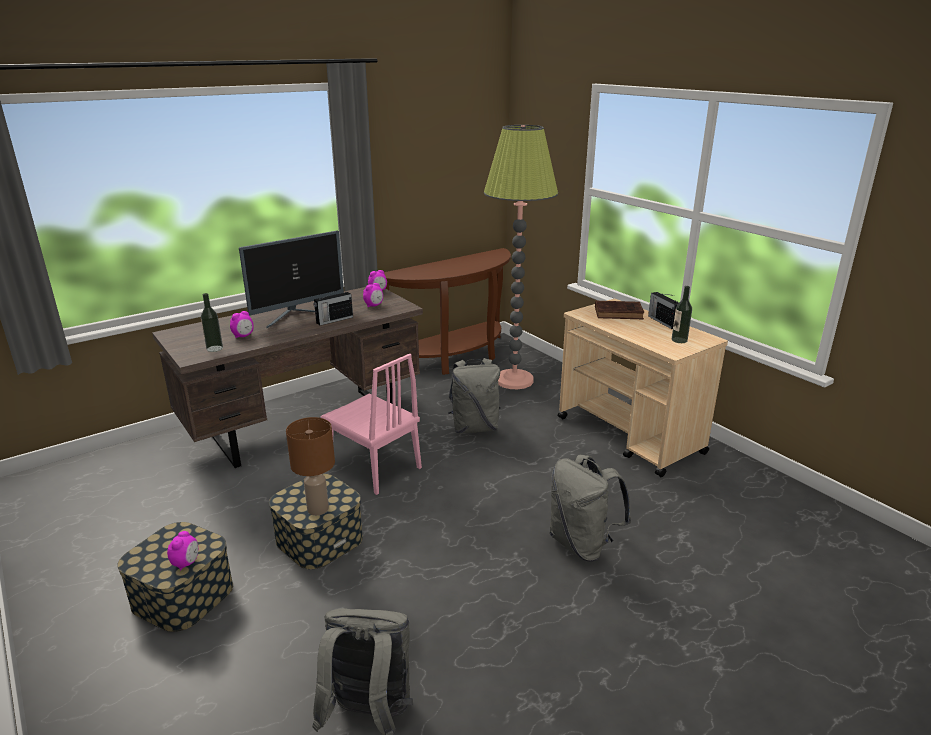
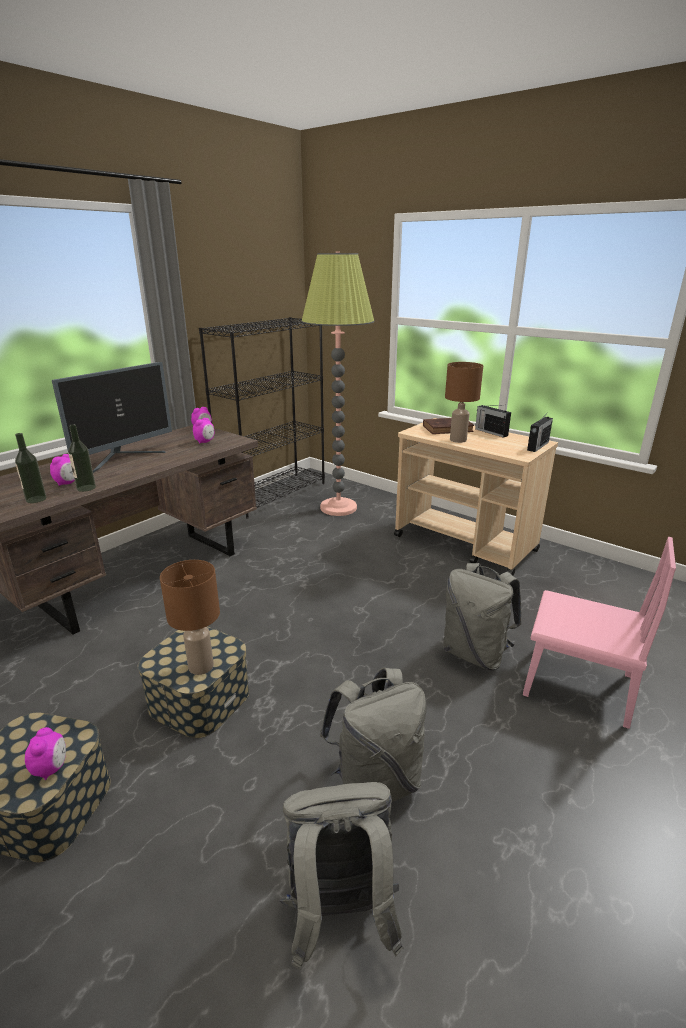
camera: 15 degrees left, 0 degrees up
radio [314,289,353,325] -> radio moved to [527,411,553,452]
pink chair [321,354,422,495] -> pink chair moved to [523,537,676,729]
brown console table [384,248,511,375] -> black bookcase [199,317,325,519]
grey backpack [448,358,501,433] -> grey backpack moved to [320,668,427,802]
bottle [672,286,692,343] -> bottle moved to [68,424,96,492]
none -> brown table lamp [445,362,483,443]

